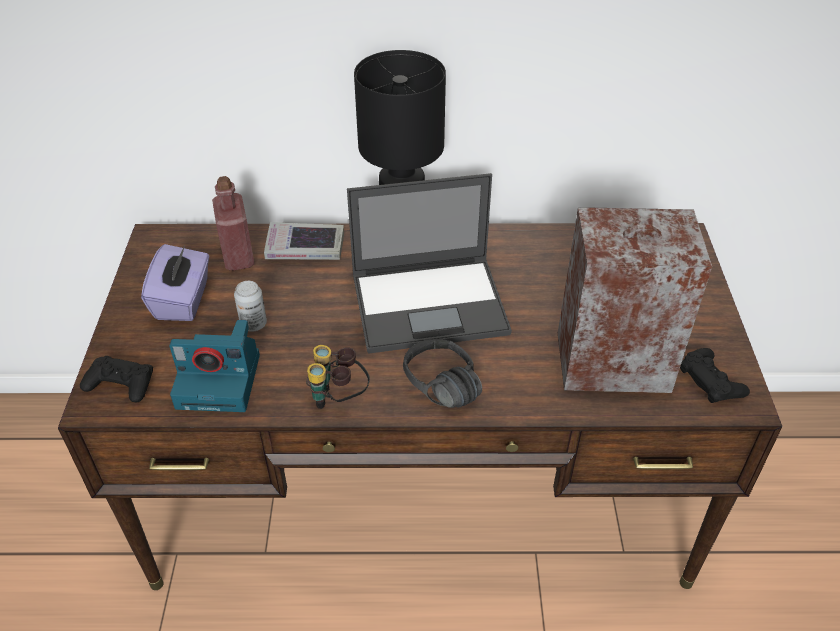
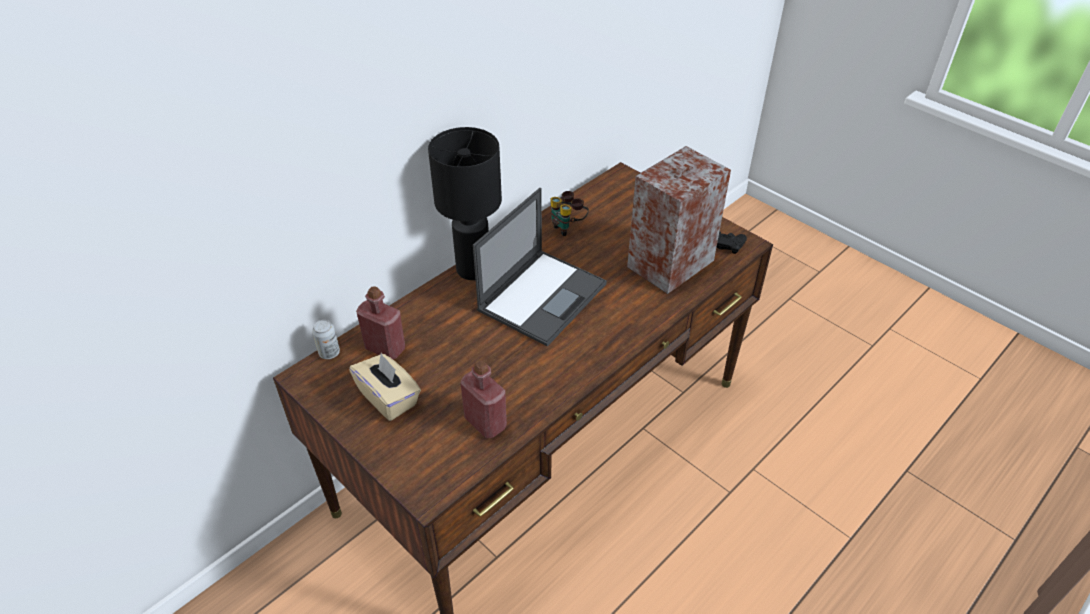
camera: 45 degrees left, 0 degrees up
black game controller [80,356,153,403] -> none
purple tissue box [141,244,209,321] -> beige tissue box [349,353,421,421]
camera [169,320,260,412] -> red bottle [460,360,507,439]
can [234,281,267,332] -> can moved to [312,320,340,359]
book [264,222,344,260] -> none
binoculars [306,345,370,409] -> binoculars moved to [551,191,589,236]
black headphones [403,339,482,408] -> none

